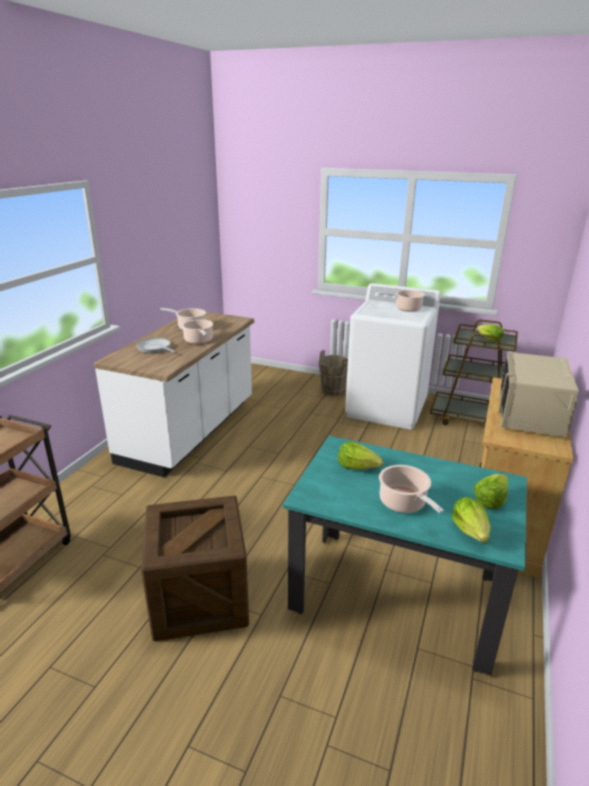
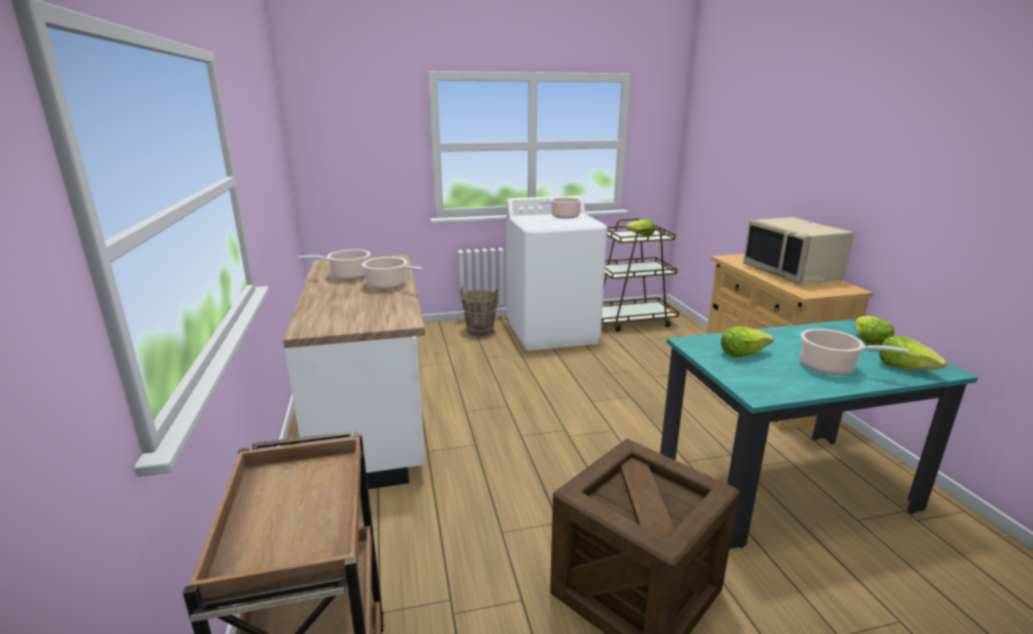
camera: 35 degrees left, 5 degrees down
frying pan [137,338,175,353] -> none

